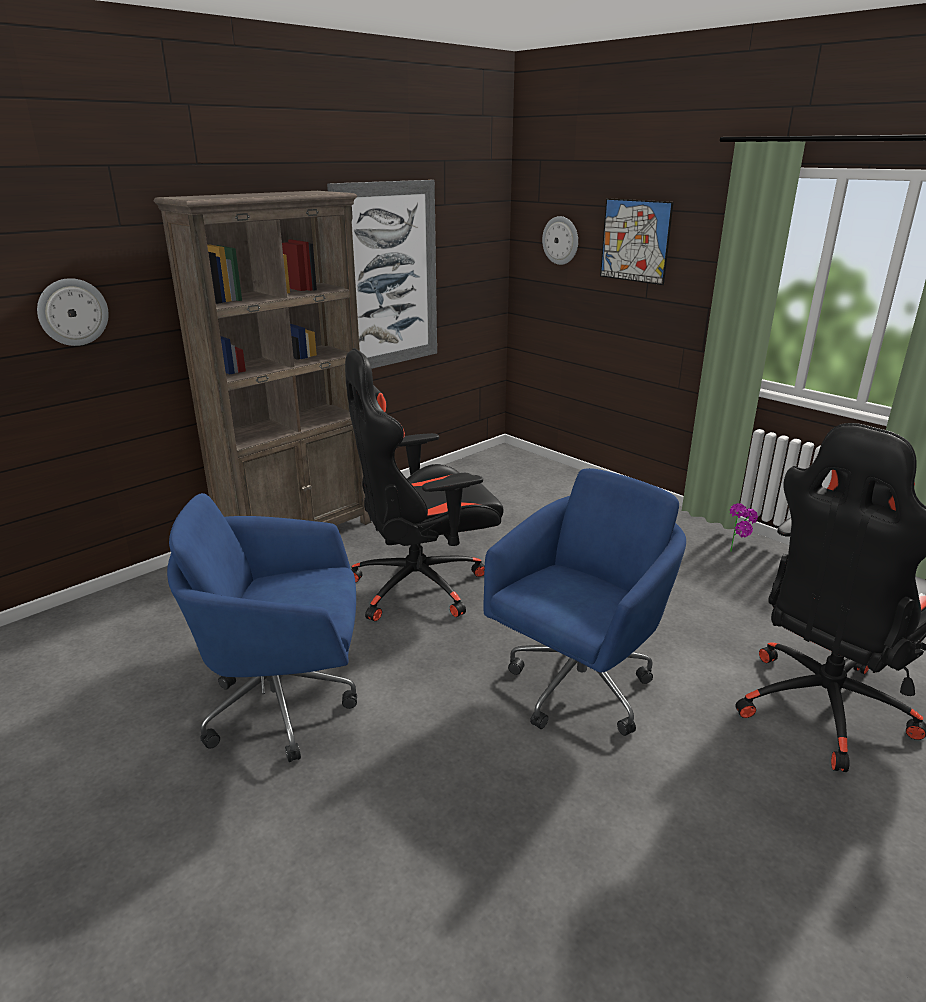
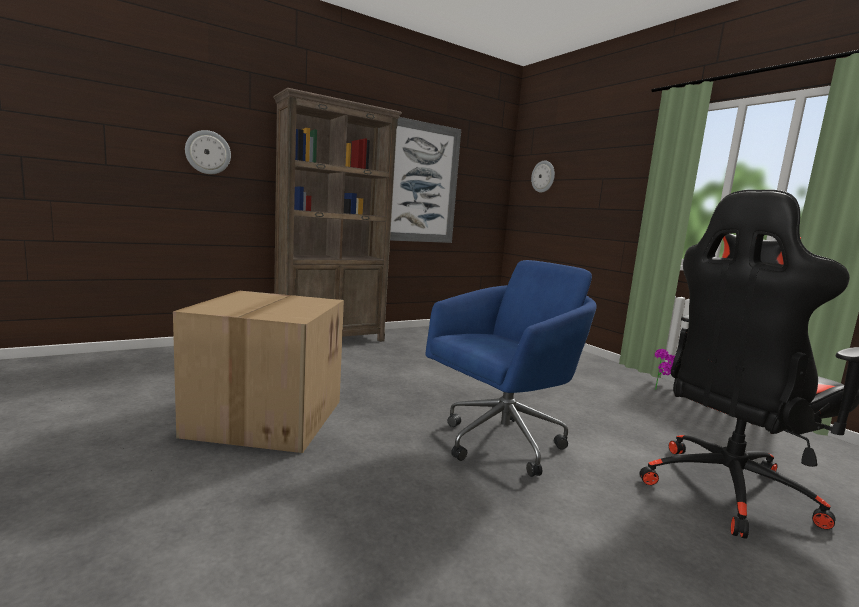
camera: 10 degrees right, 15 degrees down
blue office chair [167,493,357,762] -> cardboard box [173,291,344,453]
black office chair [345,348,504,621] -> none
picture [600,198,674,285] -> none

